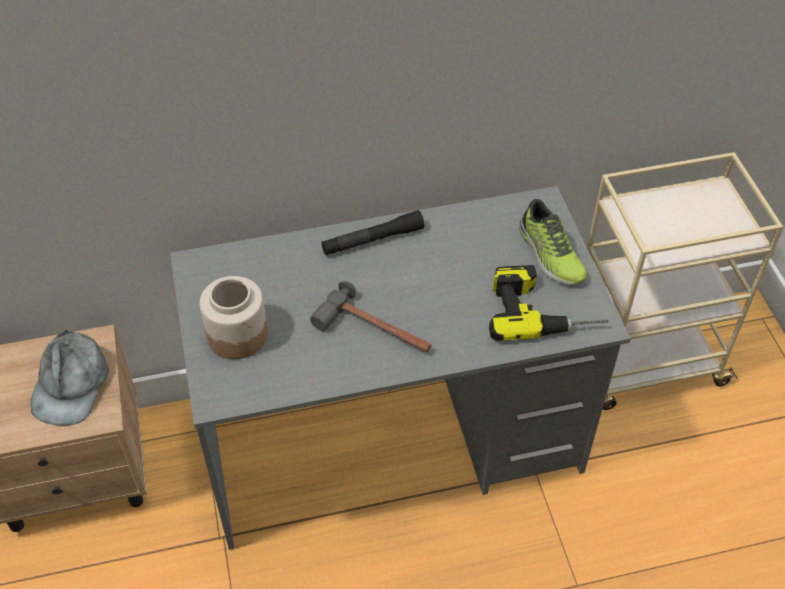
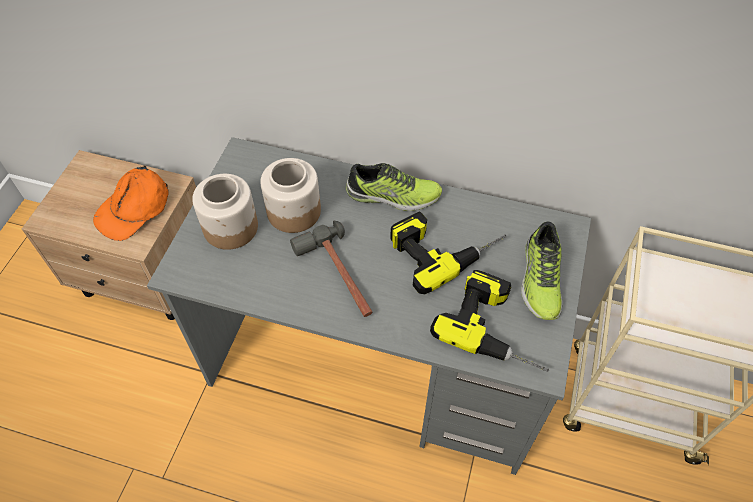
camera: 30 degrees right, 5 degrees up
grey cap [30,330,109,426] -> orange cap [93,166,169,241]
black flashlight [322,210,424,255] -> shoe [346,163,442,211]
none -> jar [260,158,321,233]
none -> power drill [390,211,507,294]

